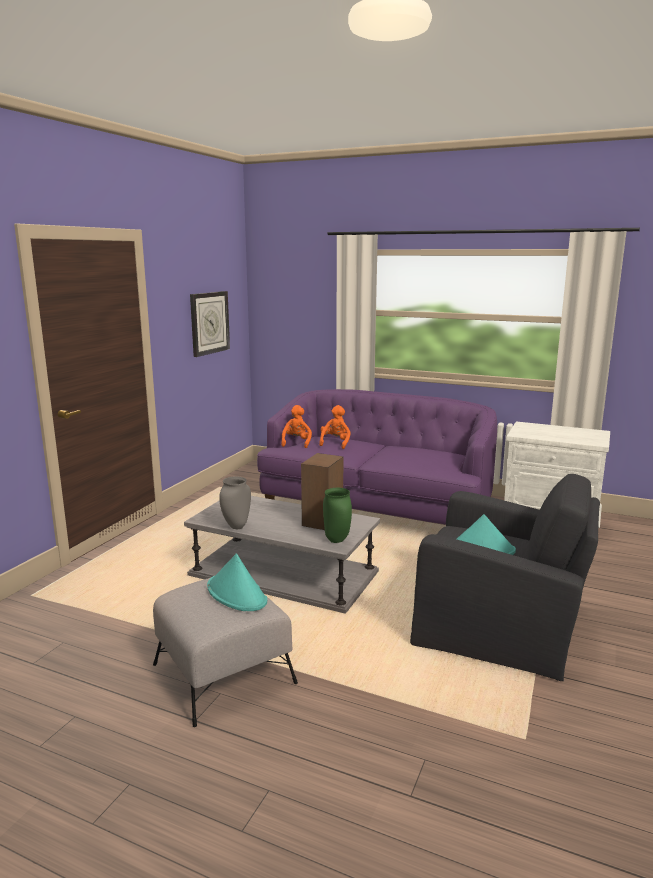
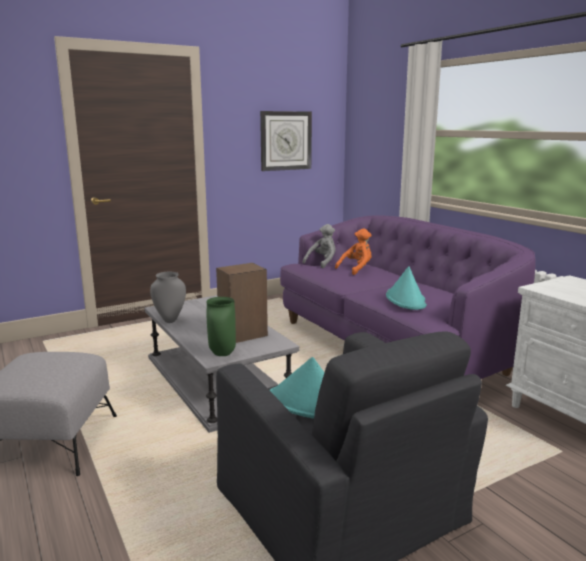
camera: 35 degrees right, 0 degrees up
turquoise hat [207,553,267,611] -> turquoise hat moved to [386,266,427,310]
orange plush toy [281,405,312,448] -> grey plush toy [302,224,336,268]

